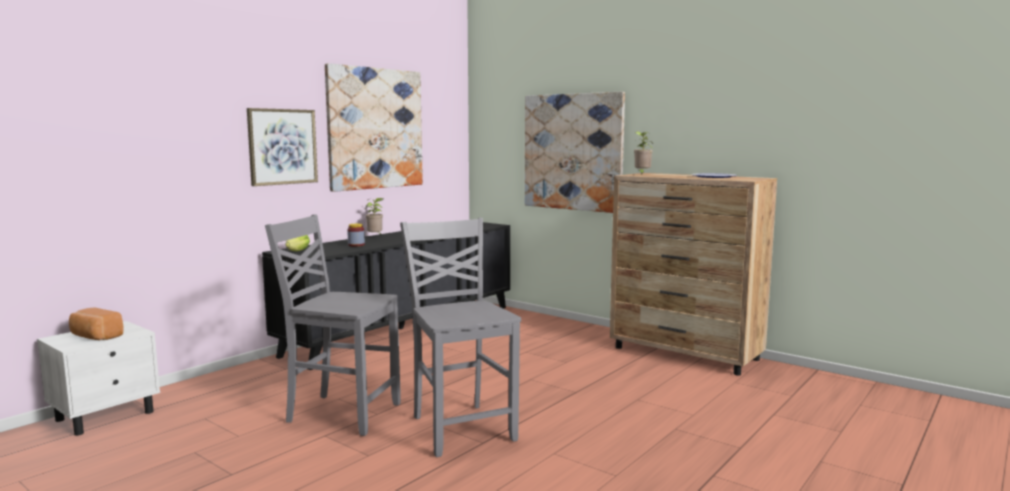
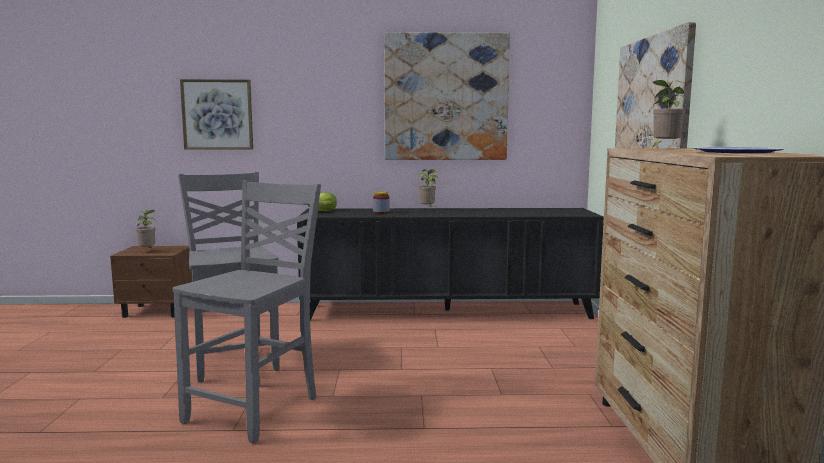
camera: 50 degrees right, 0 degrees up
white nightstand [37,321,160,436] -> brown nightstand [110,246,192,318]
bread [69,307,123,340] -> potted plant [136,210,155,249]
picture [247,108,318,186] -> picture moved to [180,79,253,150]

